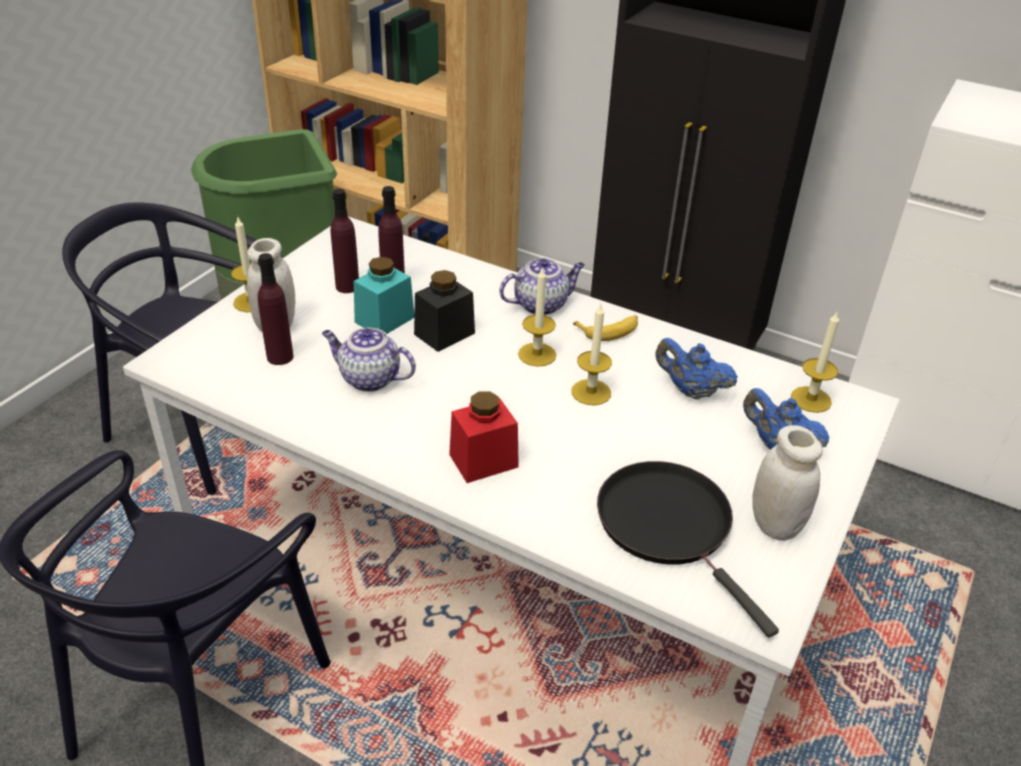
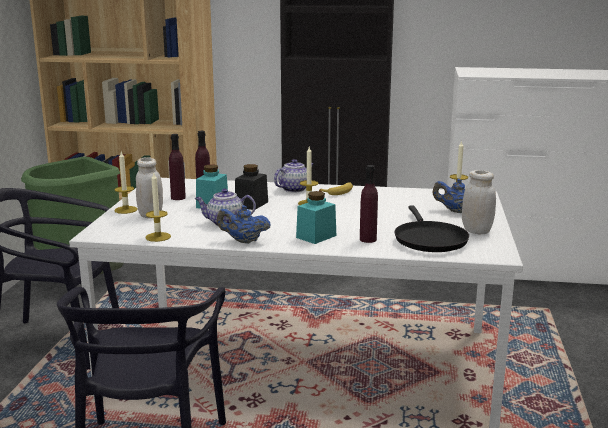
camera: 20 degrees left, 20 degrees down
purple bottle [258,253,294,365] -> purple bottle moved to [360,165,378,243]
red jar [449,391,519,483] -> turquoise jar [296,191,336,244]
candle [571,303,612,405] -> candle moved to [145,173,171,242]
black frying pan [597,461,779,637] -> black frying pan turned 135 degrees counterclockwise [395,205,469,252]
blue teapot [655,338,738,400] -> blue teapot moved to [217,205,271,244]

